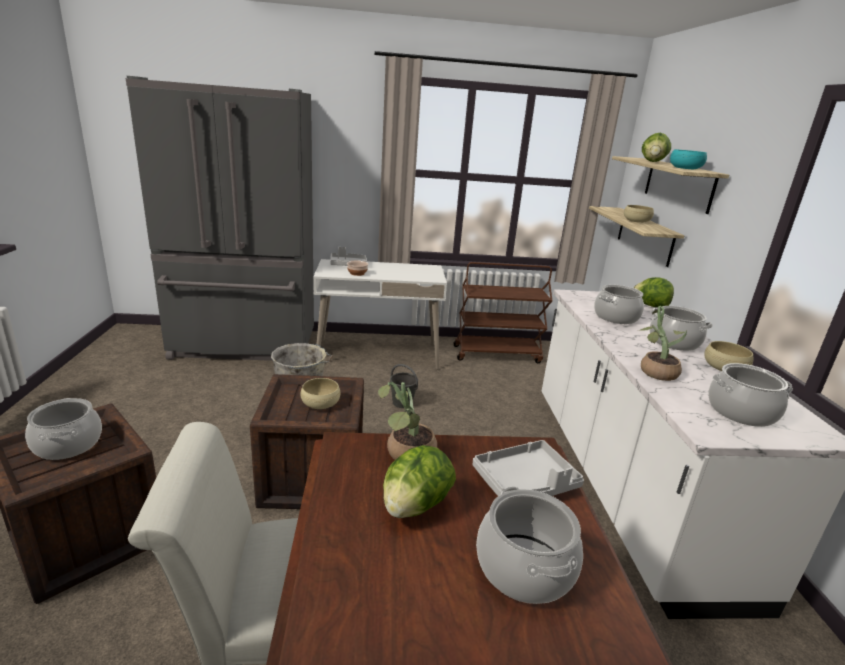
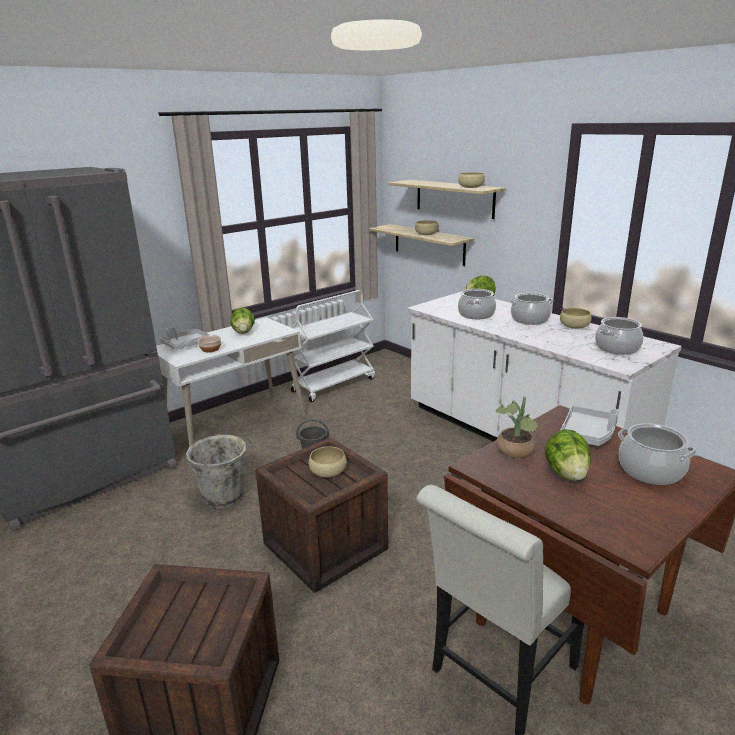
camera: 35 degrees left, 0 degrees up
cooking pot [25,398,102,460] -> none
brown cart [453,262,553,363] -> white cart [291,290,375,402]
potted plant [639,306,687,381] -> none
lettuce [642,133,671,162] -> lettuce moved to [230,307,255,334]
turquoise bowl [670,149,707,169] -> beige bowl [458,172,485,188]

